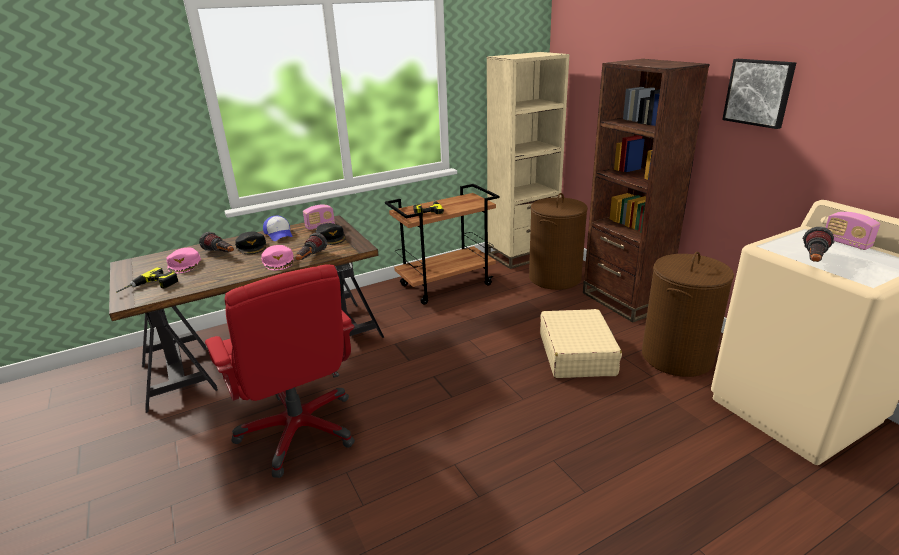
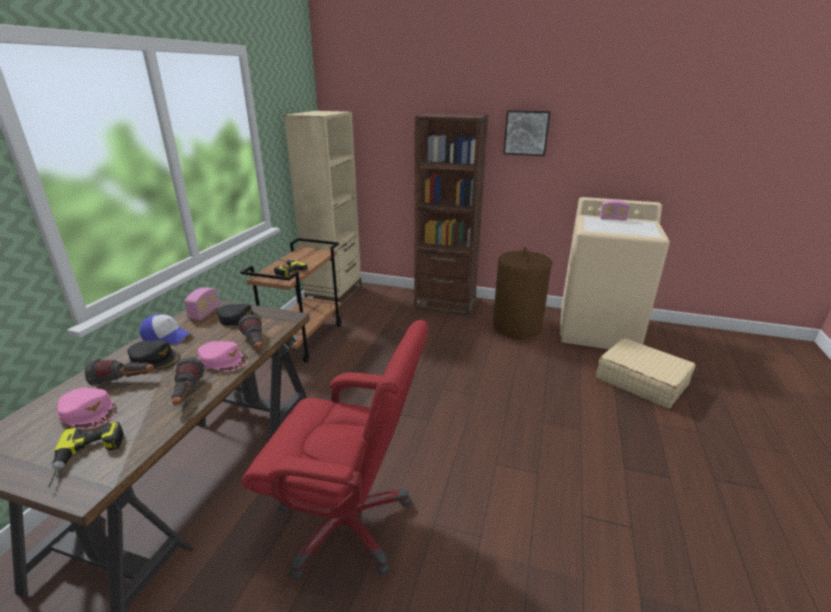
camera: 45 degrees left, 0 degrees up
brown laundry basket [529,193,588,290] -> none
beige suitcase [540,309,622,378] -> beige suitcase moved to [596,338,696,409]
flashlight [803,227,834,262] -> flashlight moved to [171,357,205,405]

